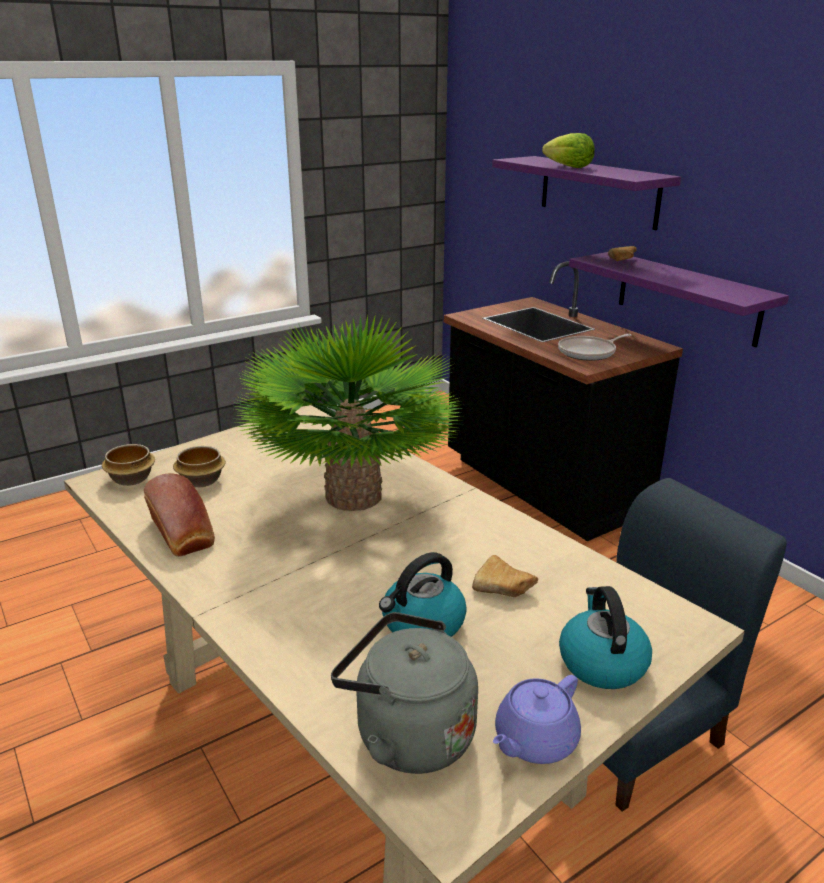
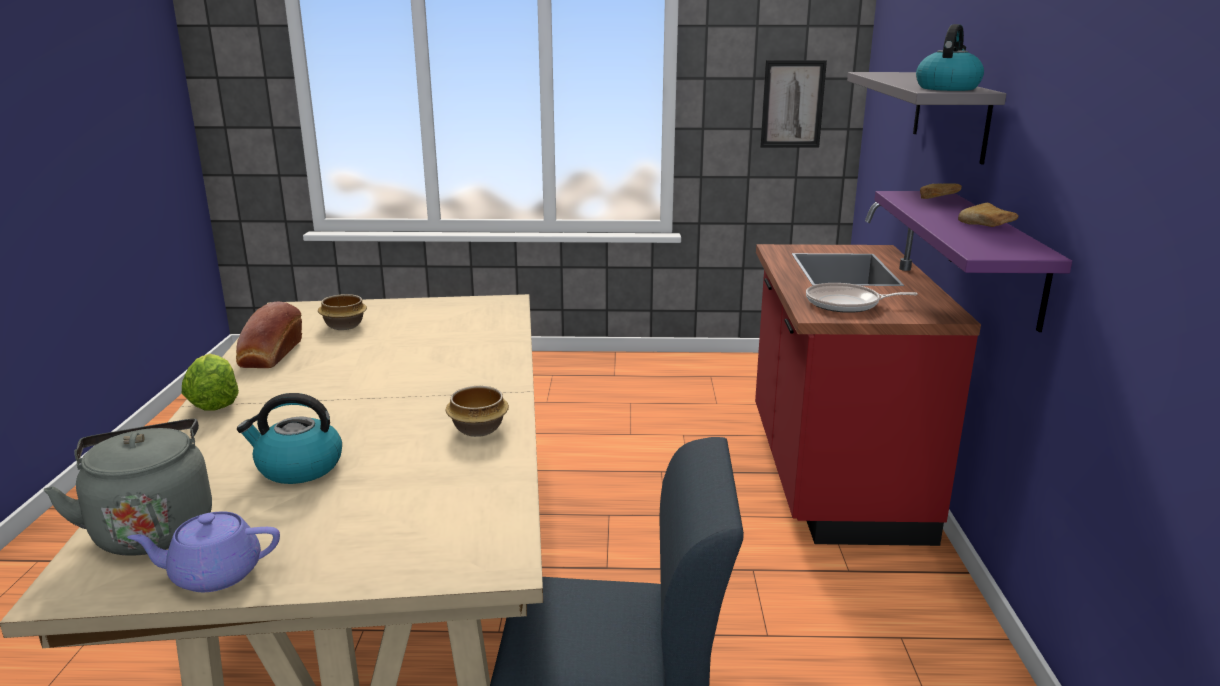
camera: 35 degrees right, 5 degrees down
bowl [102,444,155,486] -> bowl moved to [446,386,509,437]
potted plant [233,314,463,511] -> none
black counter [444,261,683,541] -> red counter [755,202,981,546]
bread [472,555,538,597] -> bread moved to [958,203,1019,227]
purple shelf [492,156,681,230] -> grey shelf [847,72,1006,165]
lettuce [542,133,595,168] -> lettuce moved to [182,353,239,411]
kettle [559,586,652,689] -> kettle moved to [916,24,984,91]
none -> picture [760,60,827,148]

